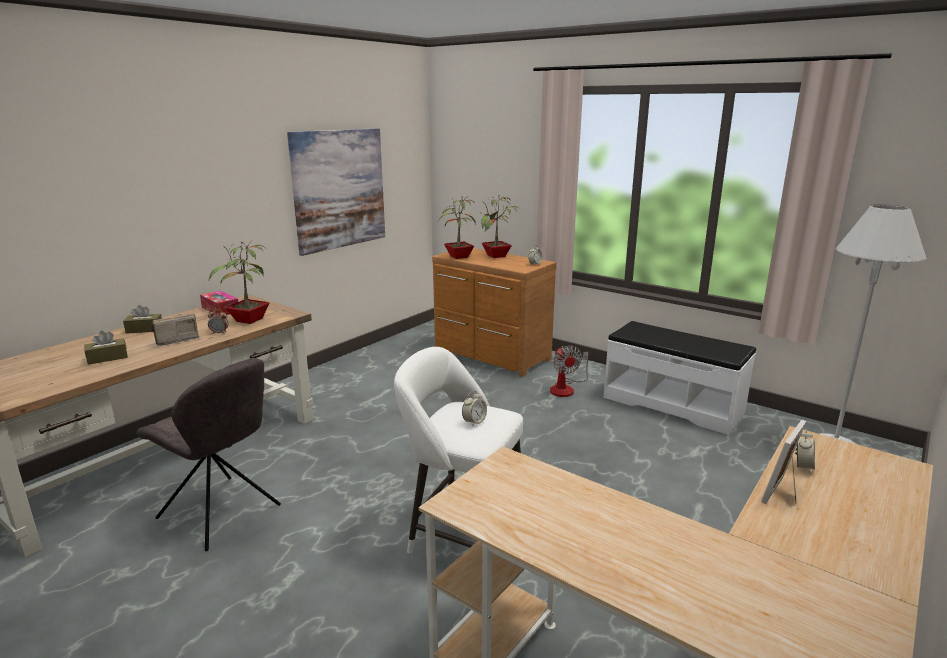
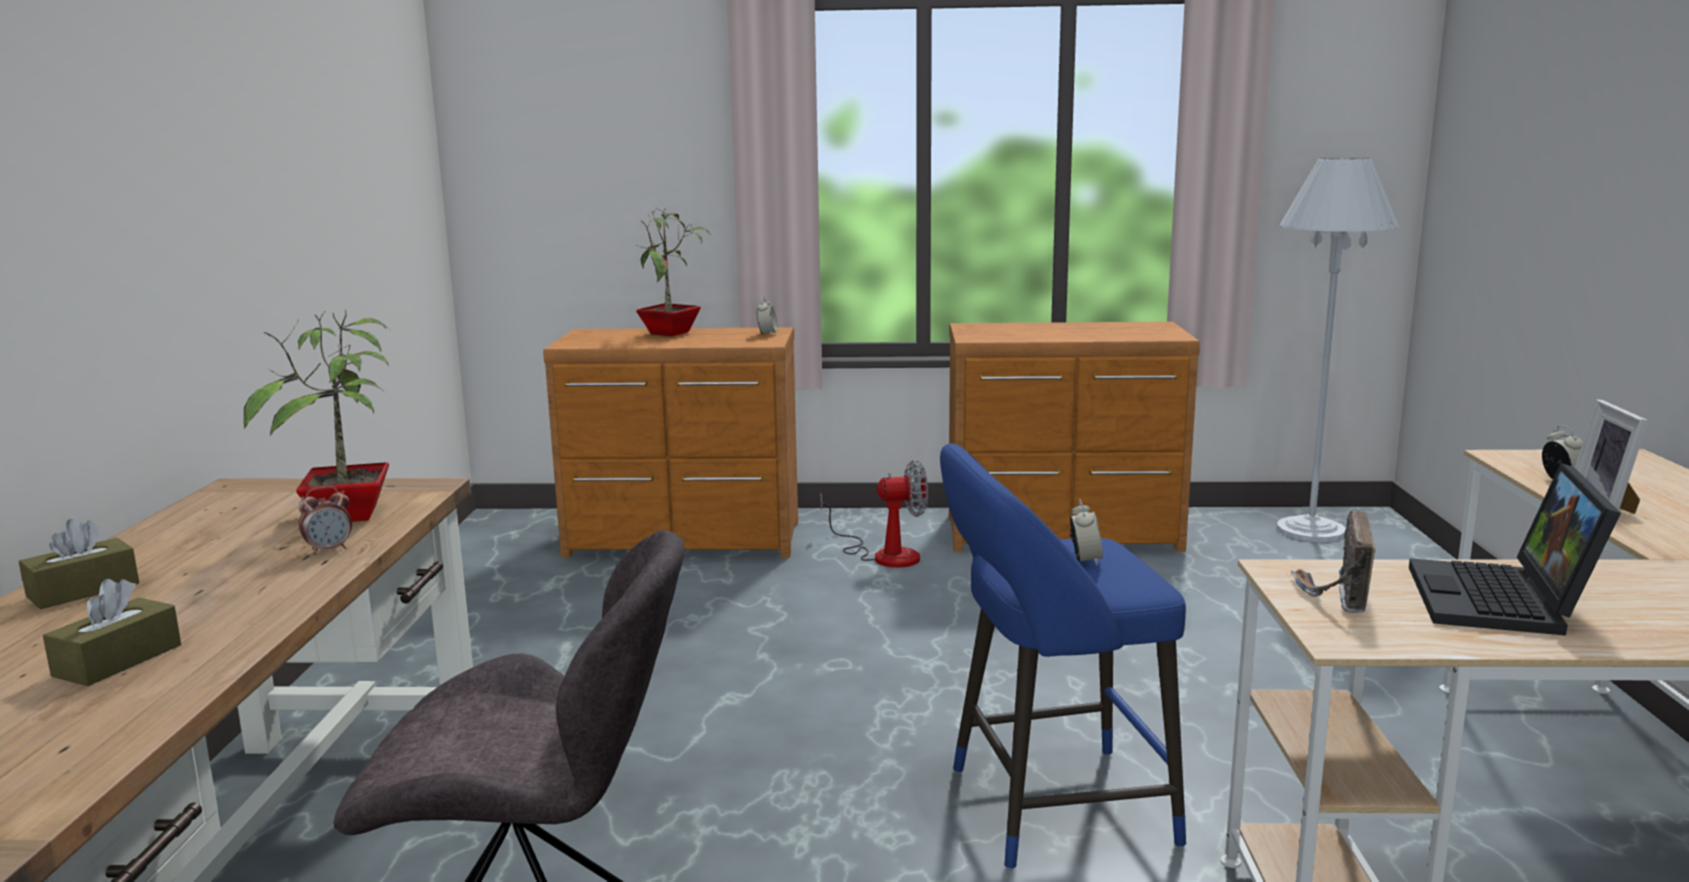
camera: 35 degrees left, 5 degrees down
radio [152,314,199,346] -> radio moved to [1291,510,1376,613]
tissue box [200,291,239,315] -> none
picture [287,128,385,256] -> none
white stool [394,347,523,554] -> blue stool [940,443,1186,869]
potted plant [438,196,476,259] -> none
fan [550,345,589,397] -> fan turned 45 degrees counterclockwise [820,460,928,568]
white bench [604,321,756,435] -> brown dresser [949,322,1200,552]
none -> laptop [1409,463,1621,636]

